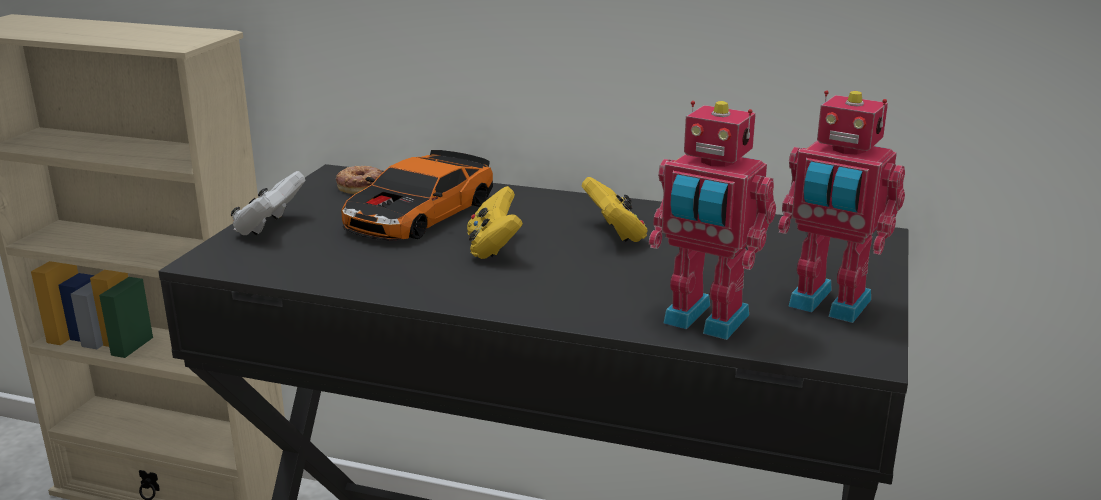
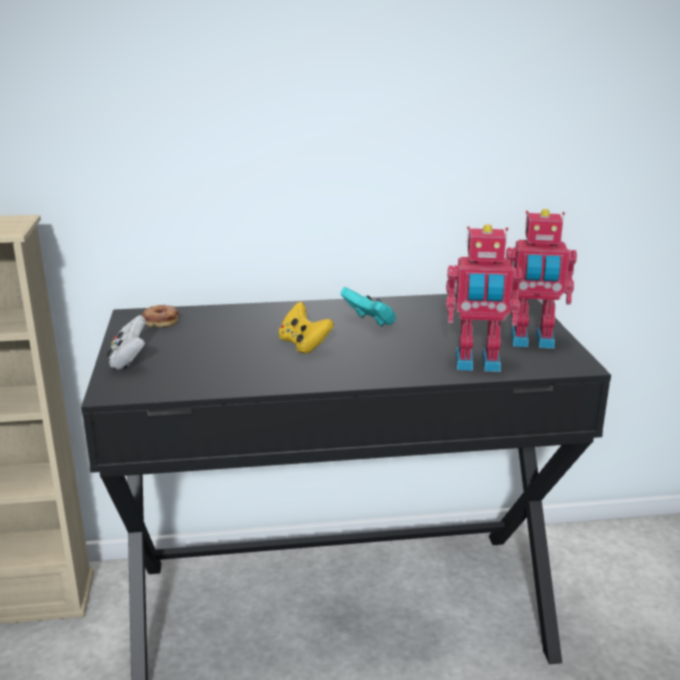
camera: 25 degrees left, 0 degrees up
toy car [341,150,493,241] -> none
yellow game controller [581,177,648,242] -> turquoise game controller [340,287,396,326]

